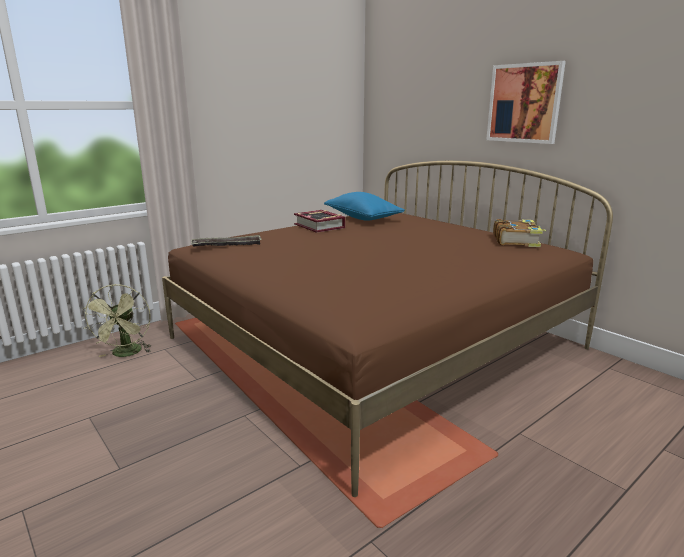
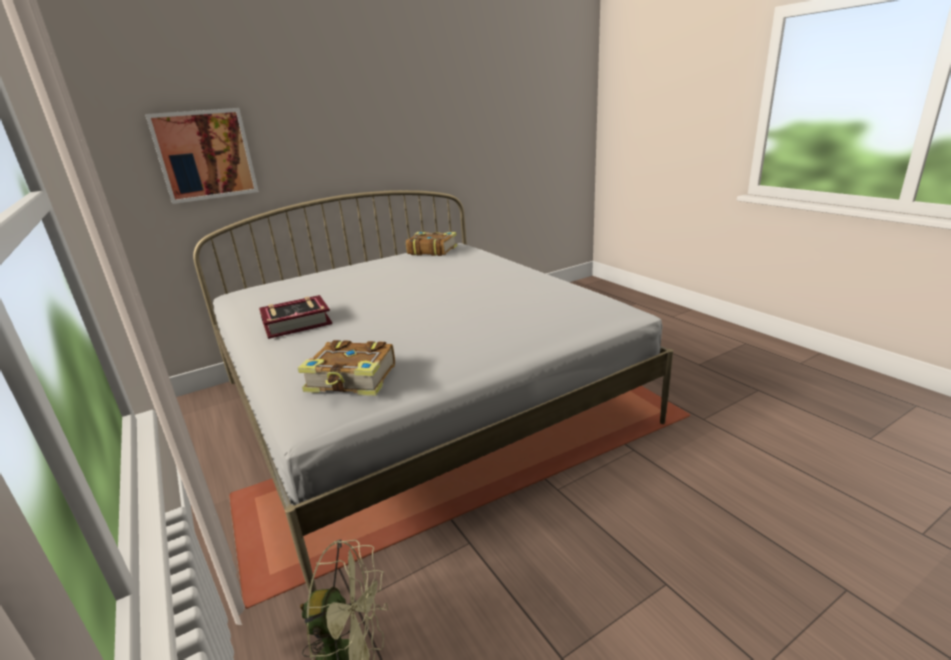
camera: 80 degrees left, 5 degrees up
brown bed [162,161,613,497] -> white bed [193,190,673,593]
tray [191,235,262,247] -> book [298,340,395,396]
blue pillow [324,192,405,221] -> none
picture [486,61,566,144] -> picture moved to [145,108,259,204]

